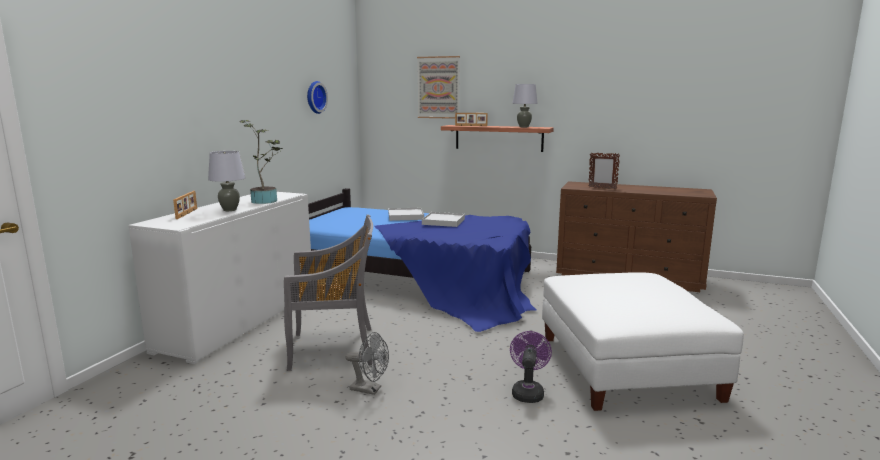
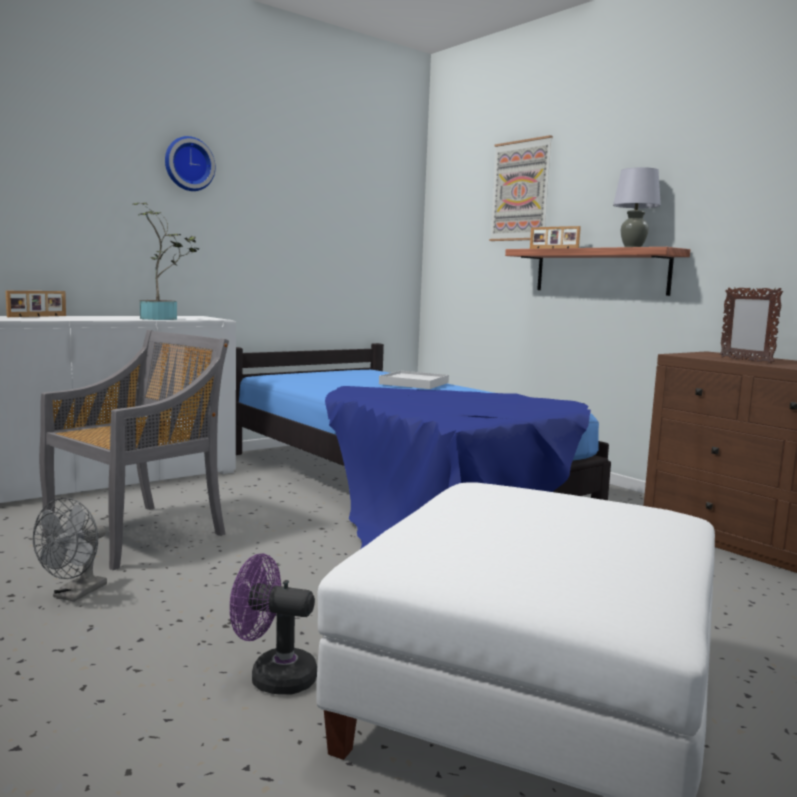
camera: 30 degrees right, 5 degrees down
grey table lamp [208,151,246,211] -> none
grey chair [284,214,373,371] -> grey chair turned 75 degrees counterclockwise [39,330,229,570]
wall clock [307,81,328,114] -> wall clock moved to [165,136,216,191]
grey fan [346,332,389,395] -> grey fan turned 60 degrees clockwise [33,498,107,602]
white tray [422,212,465,227] -> none
purple fan [510,331,552,403] -> purple fan turned 120 degrees counterclockwise [230,553,317,694]

